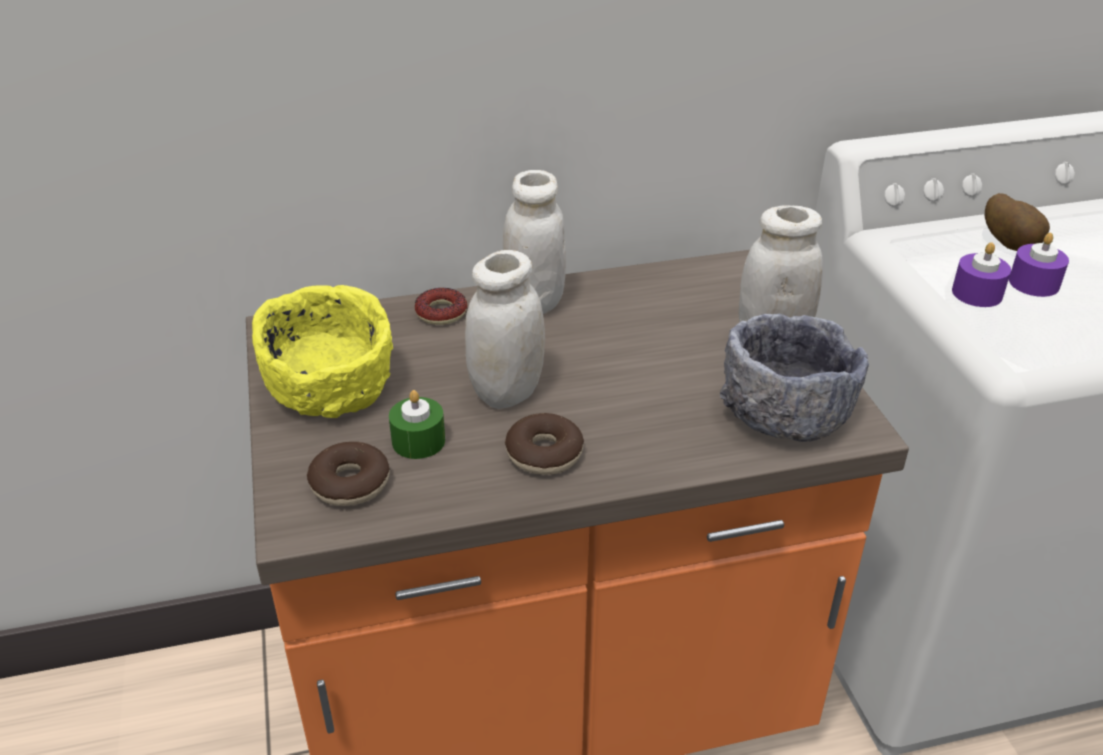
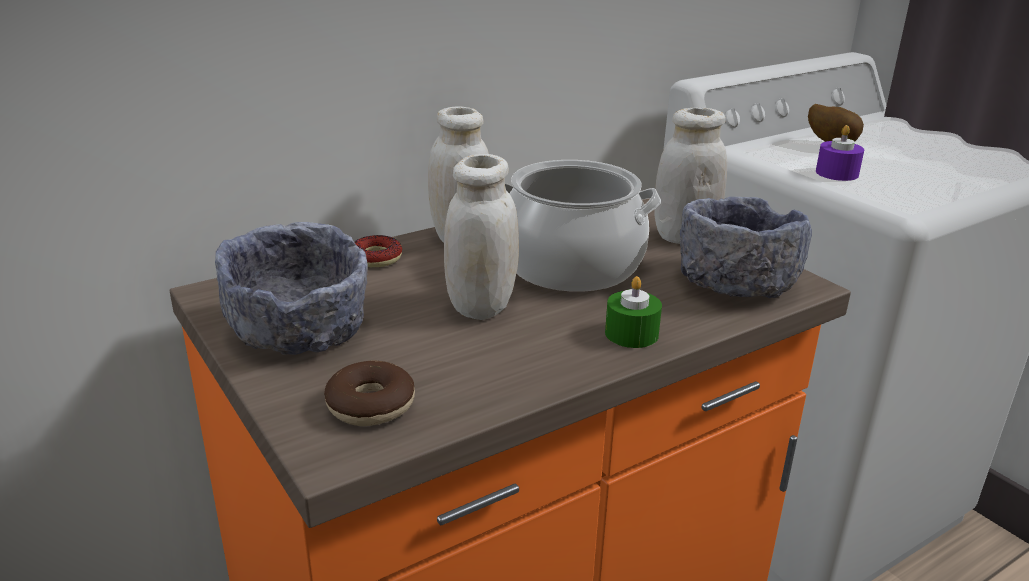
camera: 20 degrees left, 10 degrees down
yellow bowl [252,285,393,418] -> grey bowl [215,222,368,355]
green candle [389,390,445,459] -> green candle moved to [605,276,662,348]
donut [505,413,584,475] -> none
purple candle [1009,233,1069,297] -> none
none -> cooking pot [505,160,661,292]

